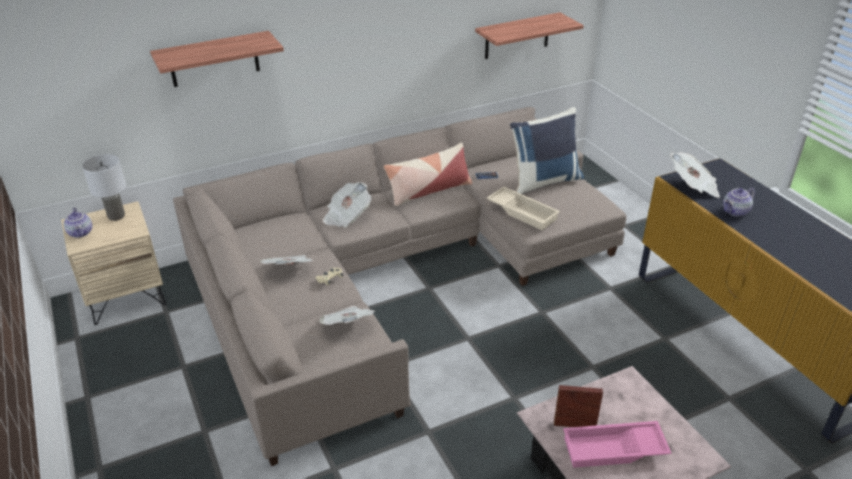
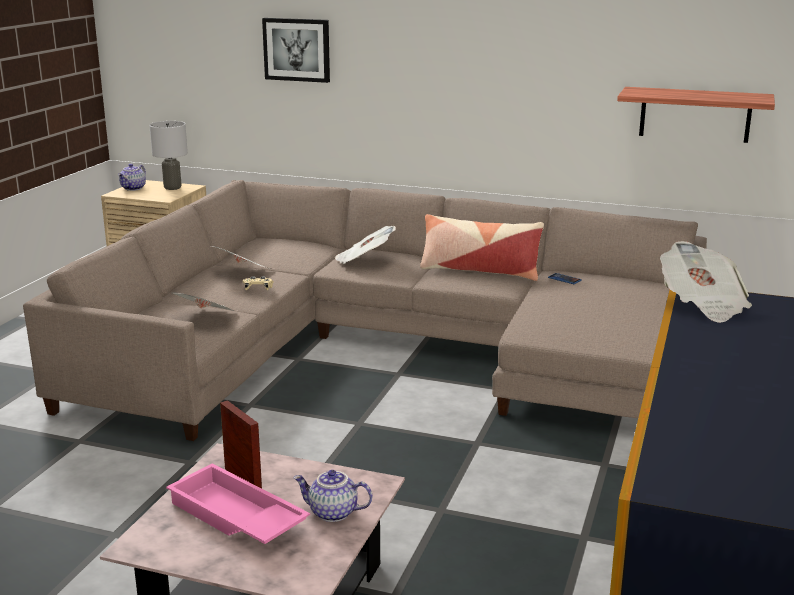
camera: 45 degrees right, 15 degrees down
shelf [150,31,284,87] -> picture [262,18,330,83]
beige tray [487,187,560,230] -> none
blue pillow [510,107,584,194] -> none
teapot [723,188,755,217] -> teapot moved to [293,470,372,522]

